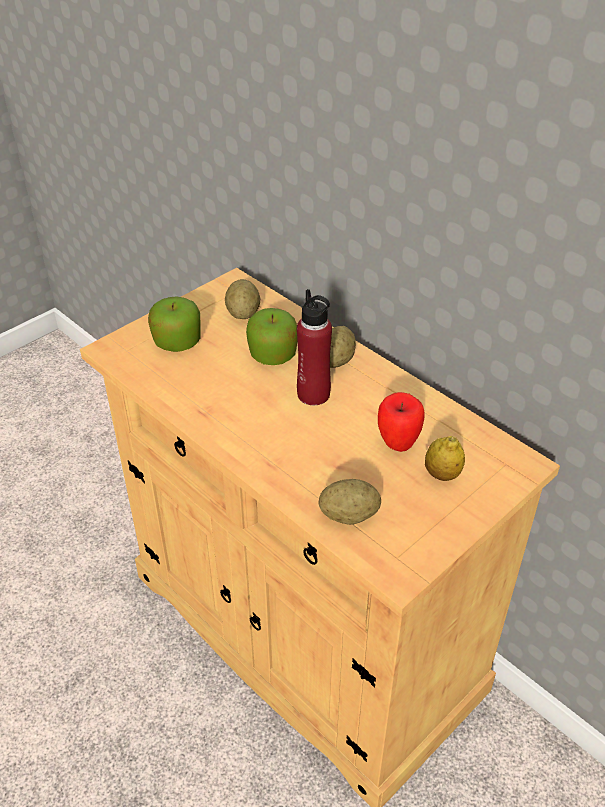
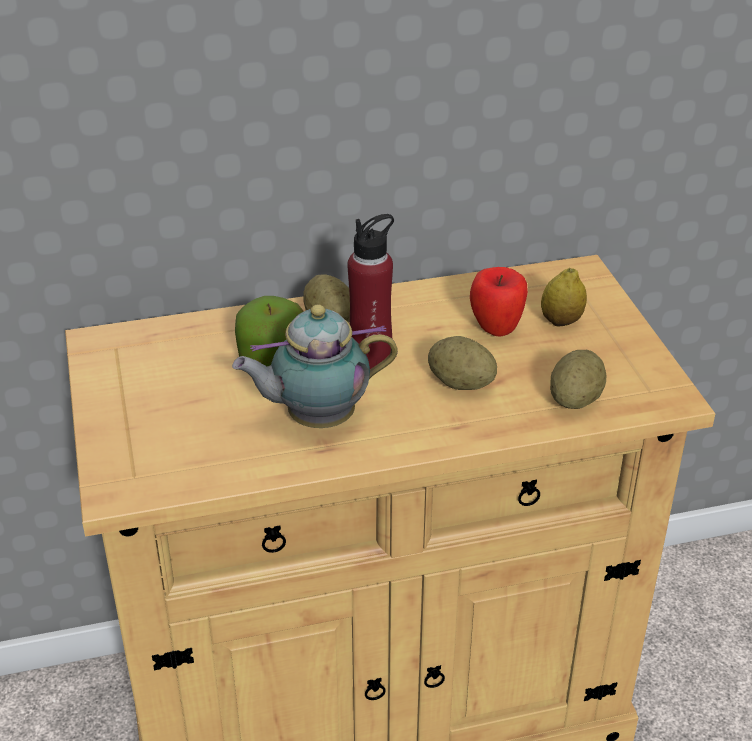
camera: 60 degrees left, 5 degrees down
apple [148,297,201,352] -> none
potato [225,279,260,319] -> potato moved to [428,336,497,390]
none -> teapot [232,305,398,428]

